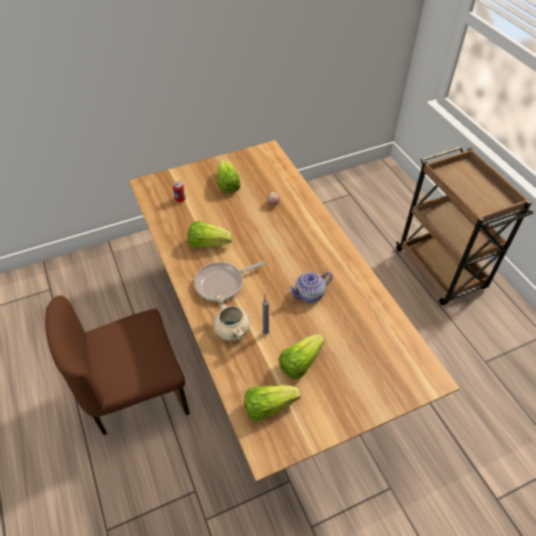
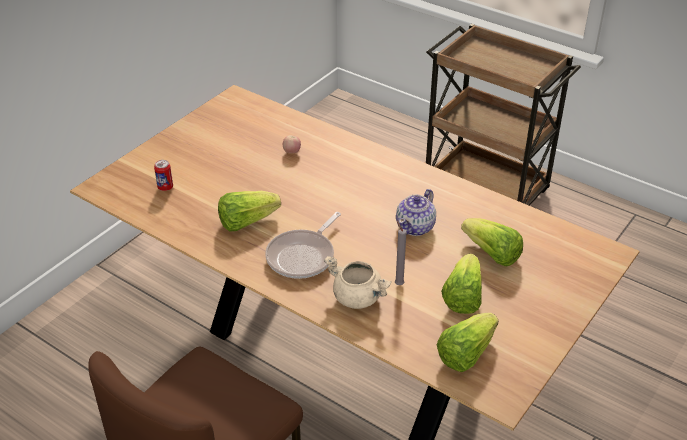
camera: 30 degrees left, 10 degrees down
lettuce [217,160,241,193] -> lettuce moved to [461,218,523,266]

